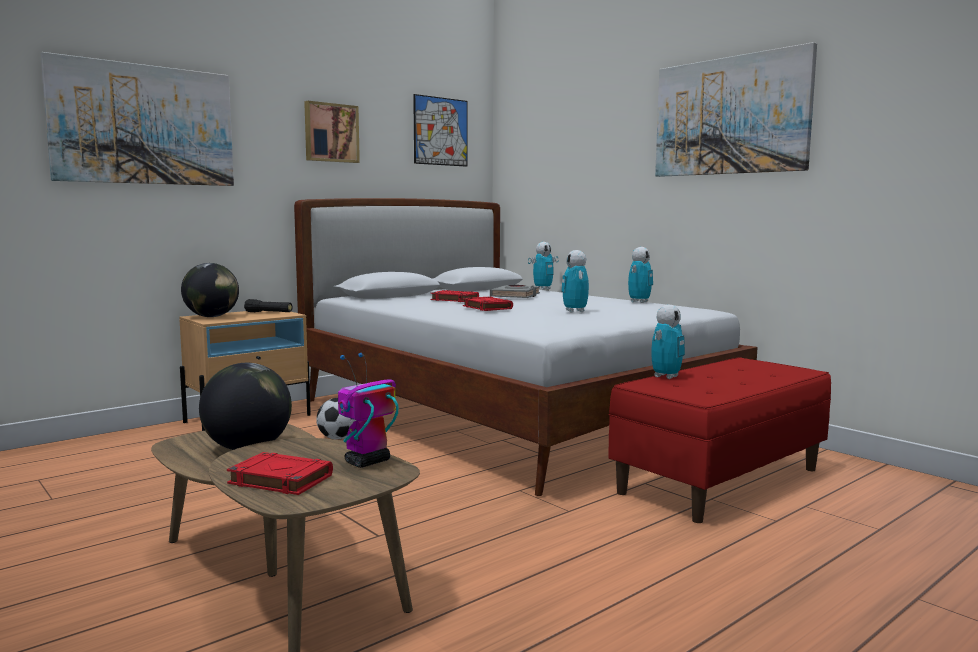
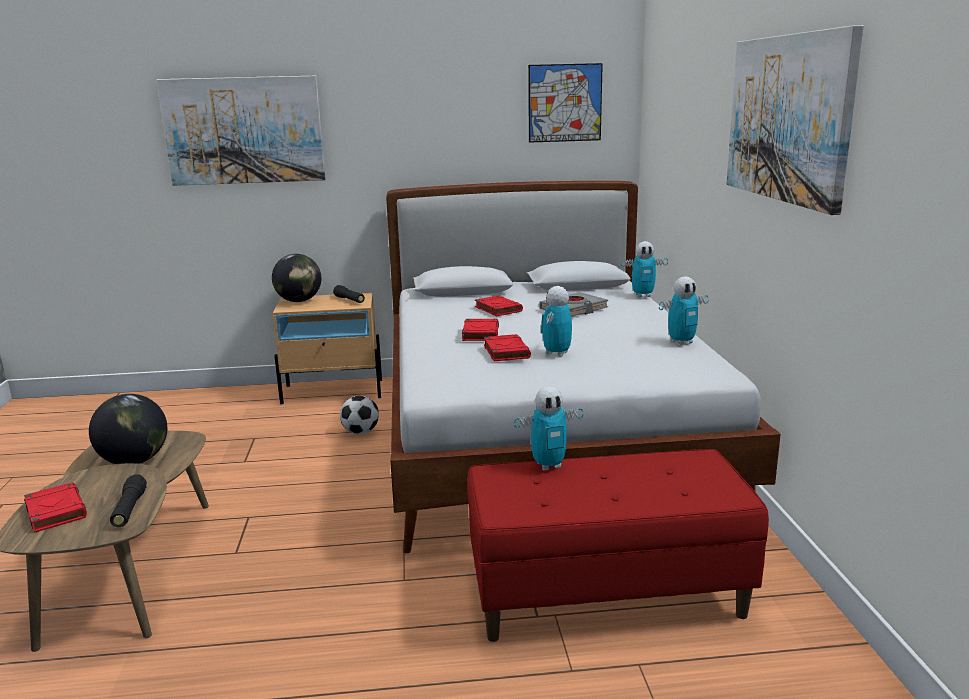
camera: 35 degrees right, 10 degrees up
picture [304,101,360,163] -> none
toy robot [338,353,399,468] -> black flashlight [110,474,147,527]
none -> red book [484,334,531,361]

